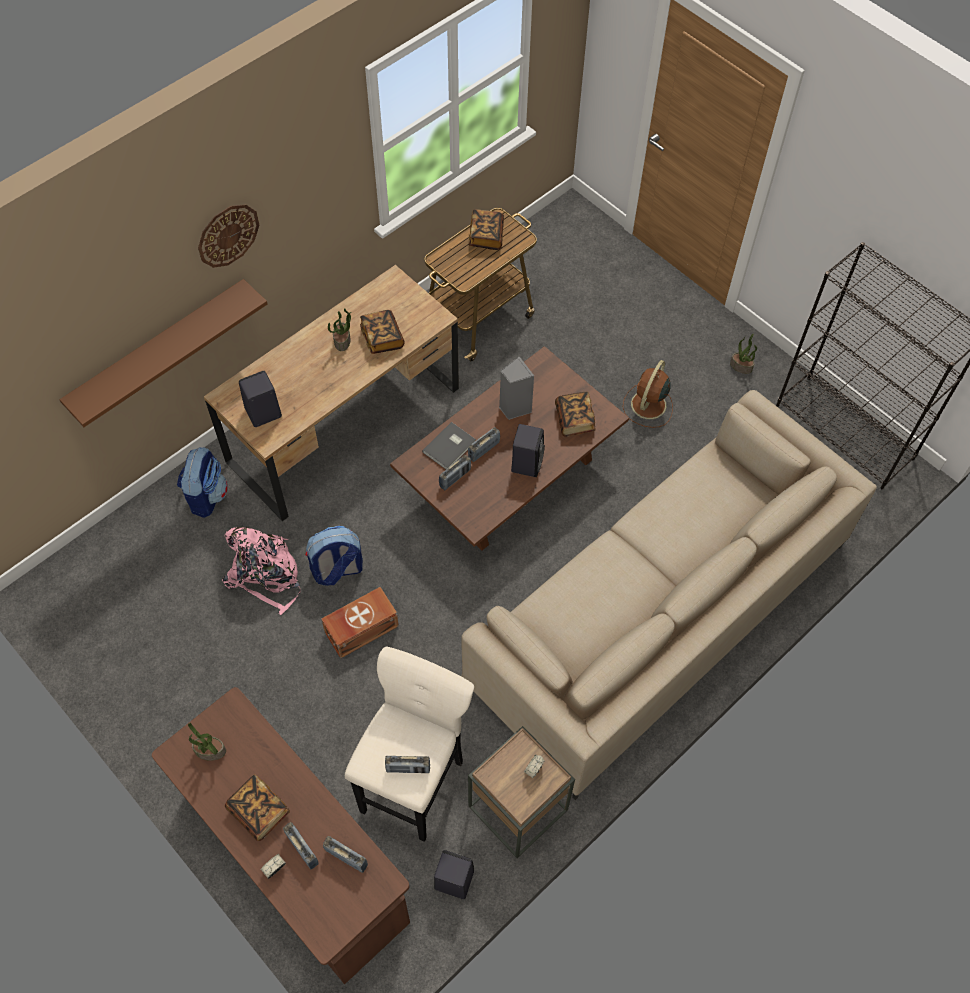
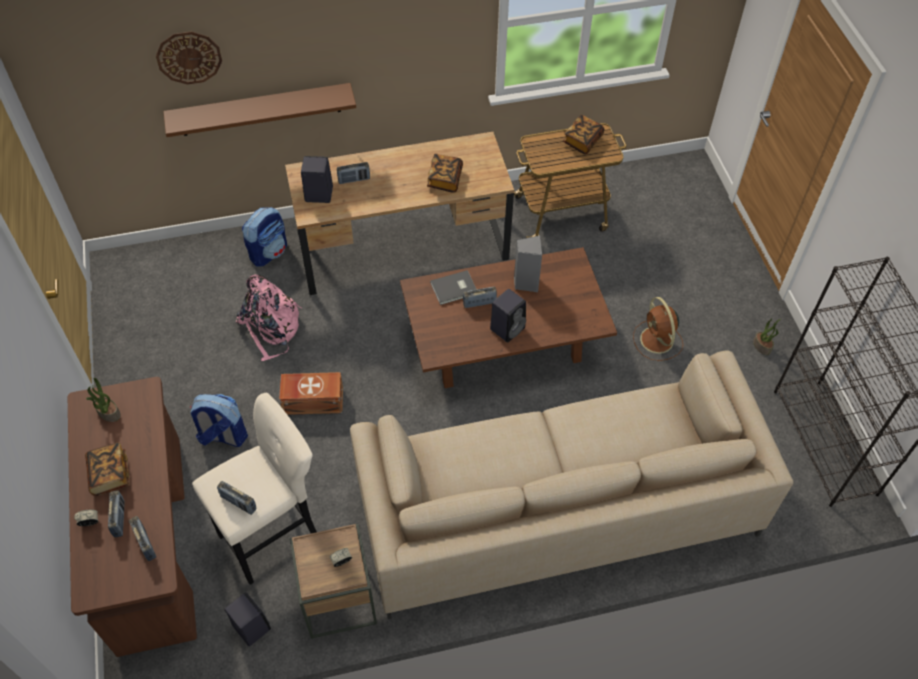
camera: 30 degrees right, 5 degrees down
wall clock [198,204,259,268] -> wall clock moved to [156,32,222,85]
backpack [305,526,363,586] -> backpack moved to [189,394,248,447]
potted plant [328,308,352,351] -> none
radio [439,455,471,490] -> radio moved to [337,162,370,184]
book [555,392,595,437] -> none
brown fan [623,360,673,428] -> brown fan turned 75 degrees counterclockwise [633,297,683,361]

